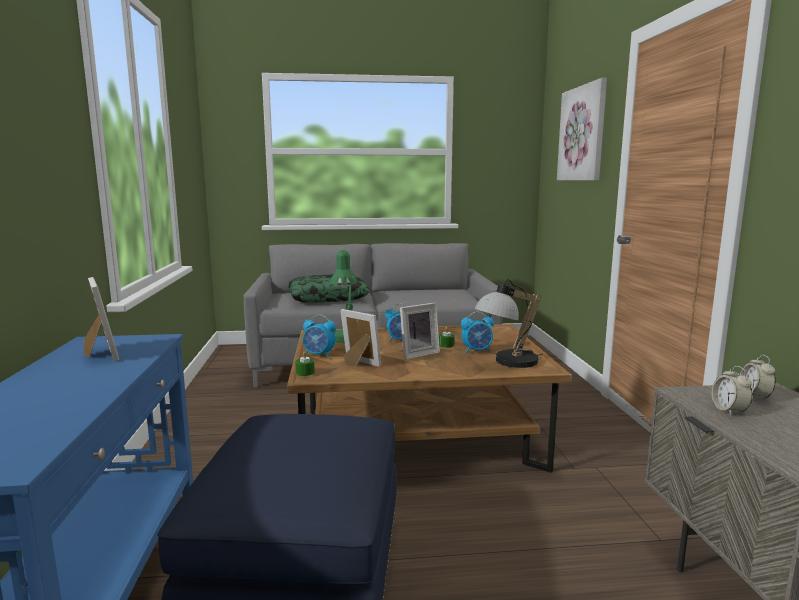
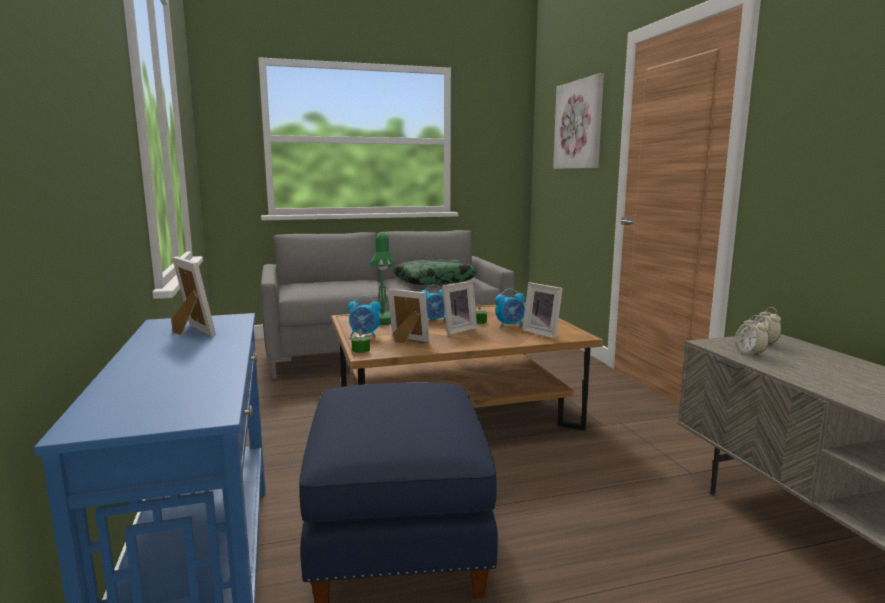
camera: 10 degrees left, 0 degrees up
pillow [288,274,370,303] -> pillow moved to [393,259,478,285]
table lamp [474,279,543,368] -> picture frame [522,282,563,339]

